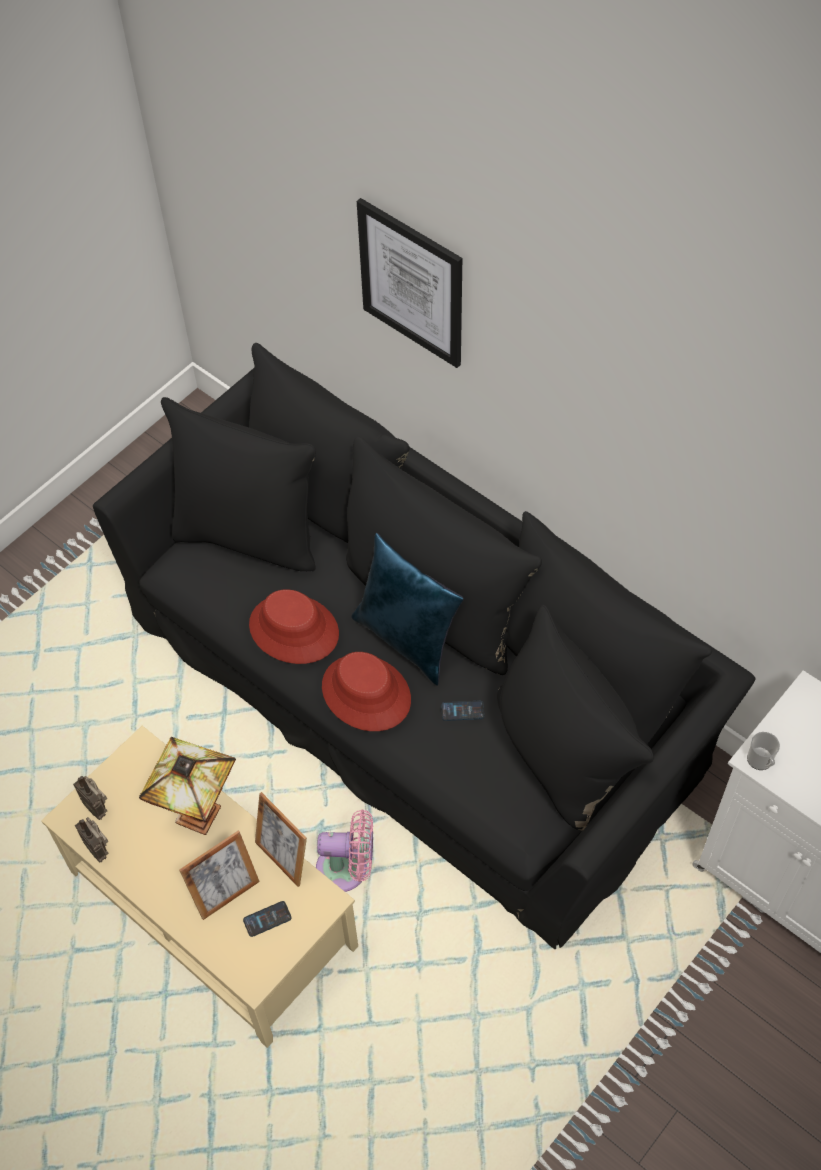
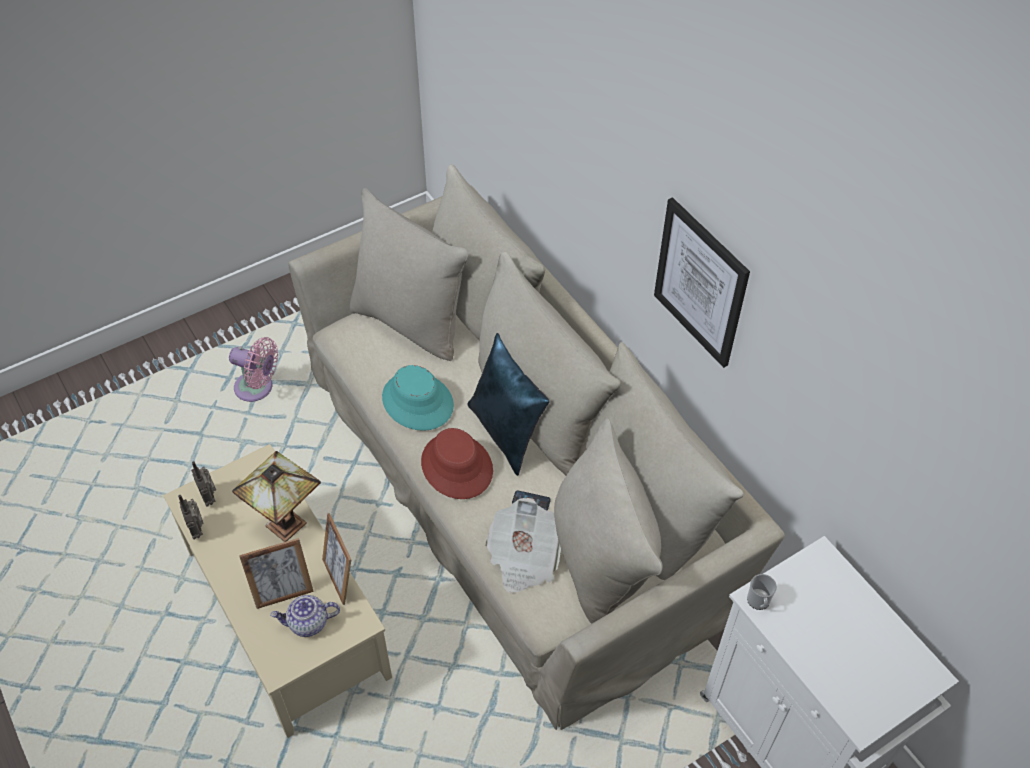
camera: 15 degrees right, 5 degrees down
black sofa [93,343,756,949] -> beige sofa [288,164,785,730]
phone [243,901,292,937] -> teapot [270,595,340,637]
red hat [249,589,339,664] -> turquoise hat [382,365,454,431]
pink fan [316,810,373,892] -> pink fan moved to [229,337,278,402]
picture [357,198,462,368] -> picture moved to [654,197,750,368]
none -> newspaper [485,498,561,593]

